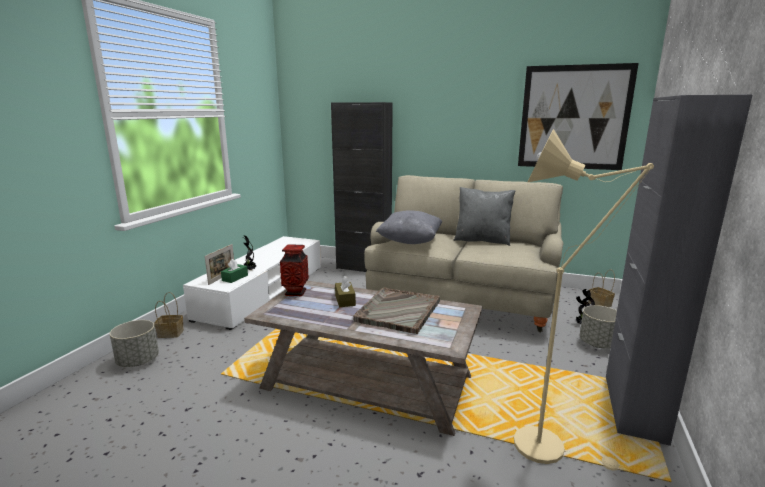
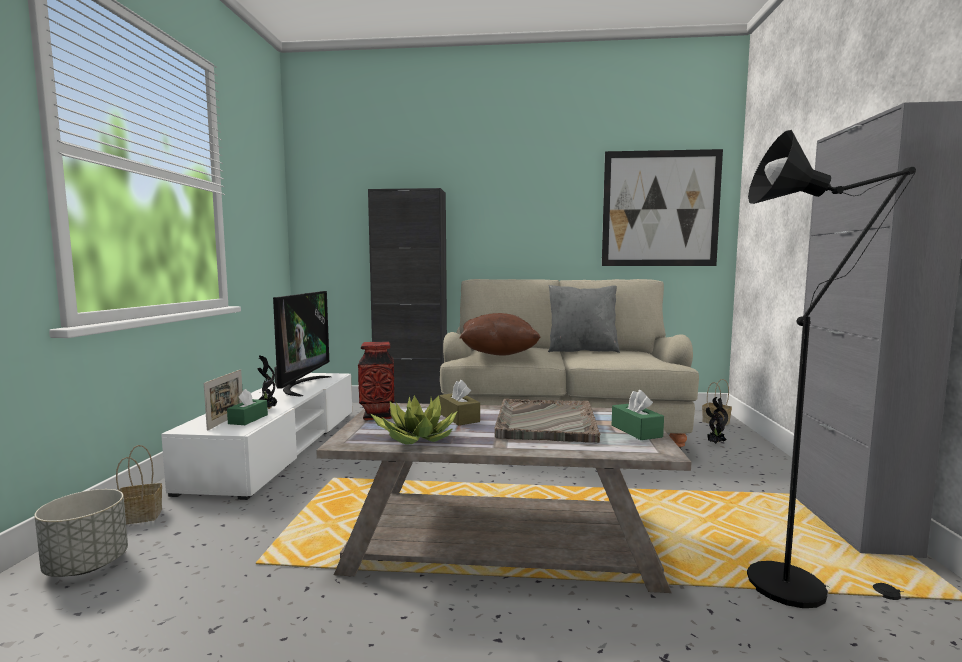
camera: 15 degrees left, 10 degrees down
grey pillow [376,210,442,244] -> brown pillow [460,313,541,356]
beige floor lamp [514,129,654,471] -> black floor lamp [747,130,916,608]
grey planter [580,305,617,348] -> none
none -> television [273,291,331,397]
none -> potted plant [371,395,457,445]
none -> green tissue box [612,390,664,440]

